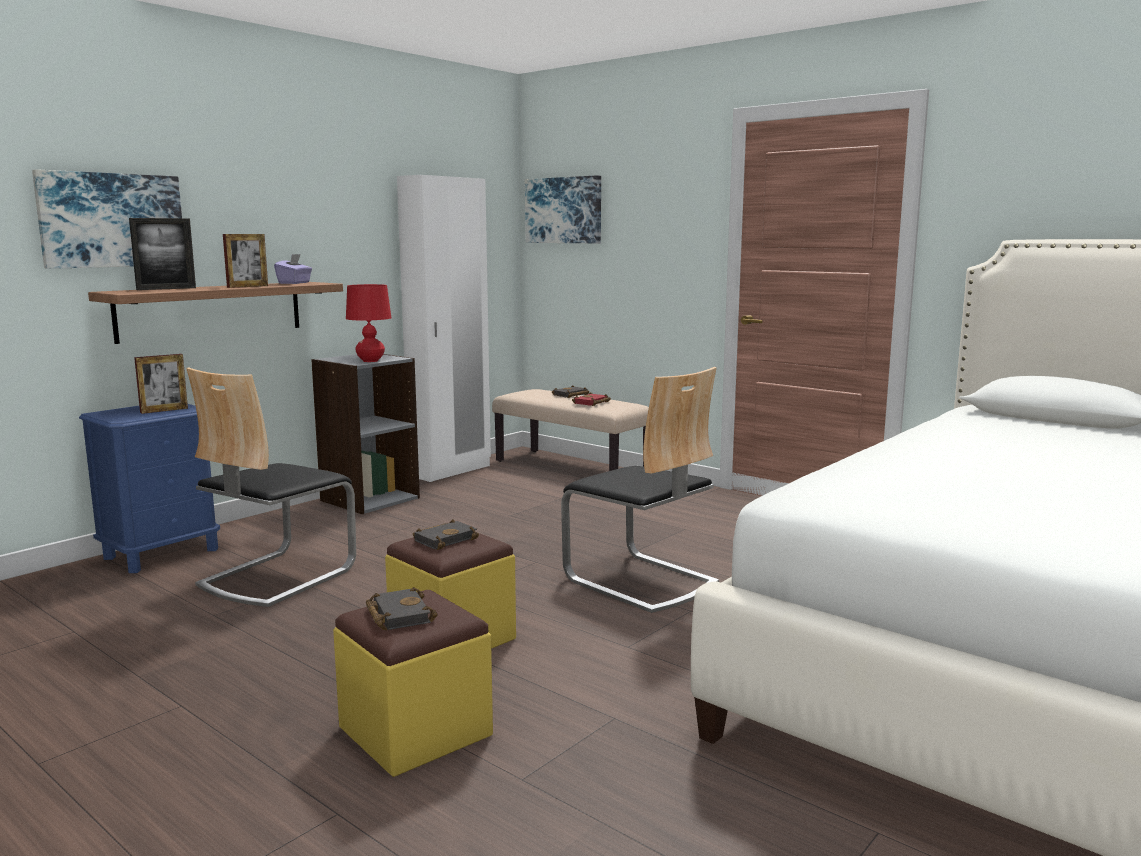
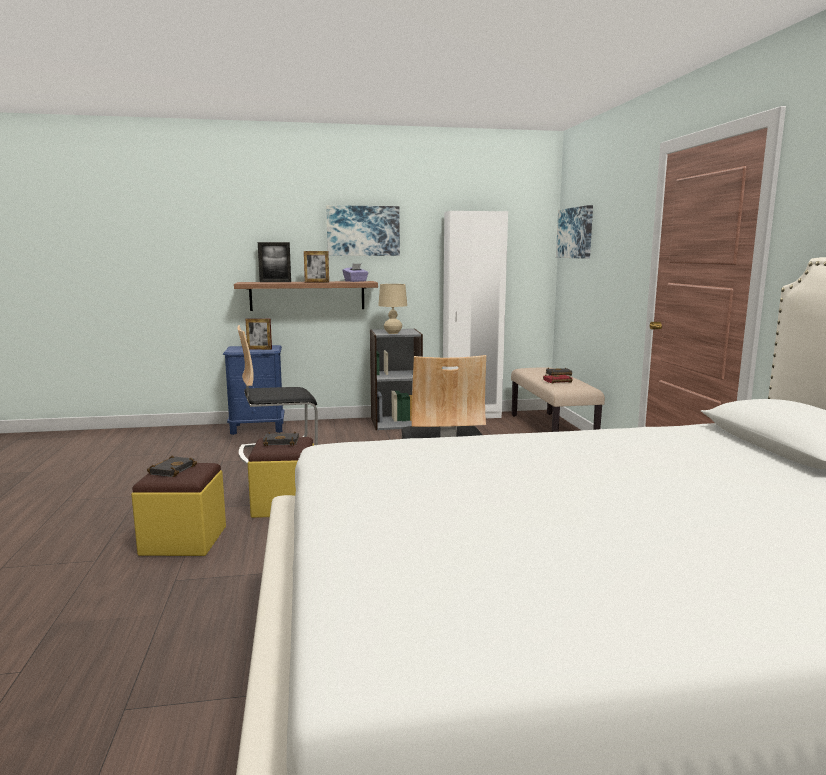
camera: 40 degrees right, 0 degrees up
picture [32,169,182,269] -> picture moved to [326,205,400,256]
red table lamp [346,284,391,362] -> beige table lamp [378,284,407,334]

